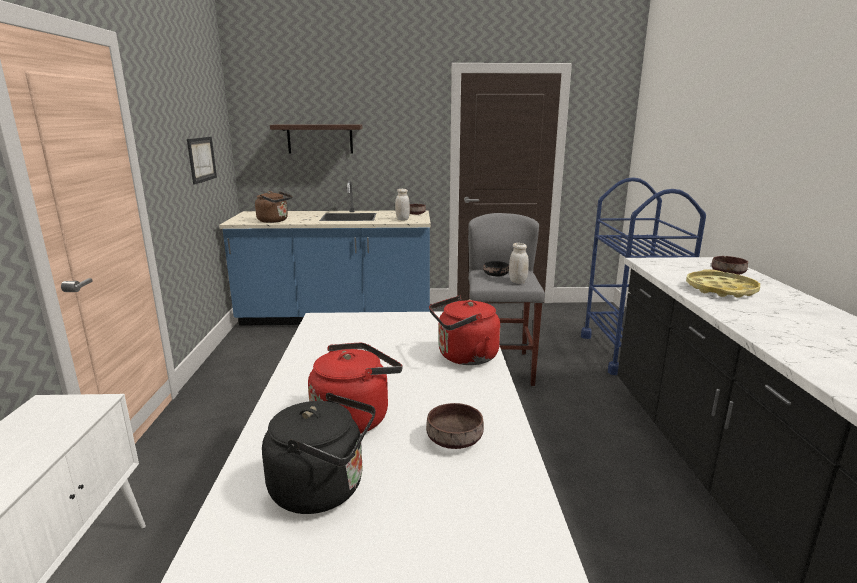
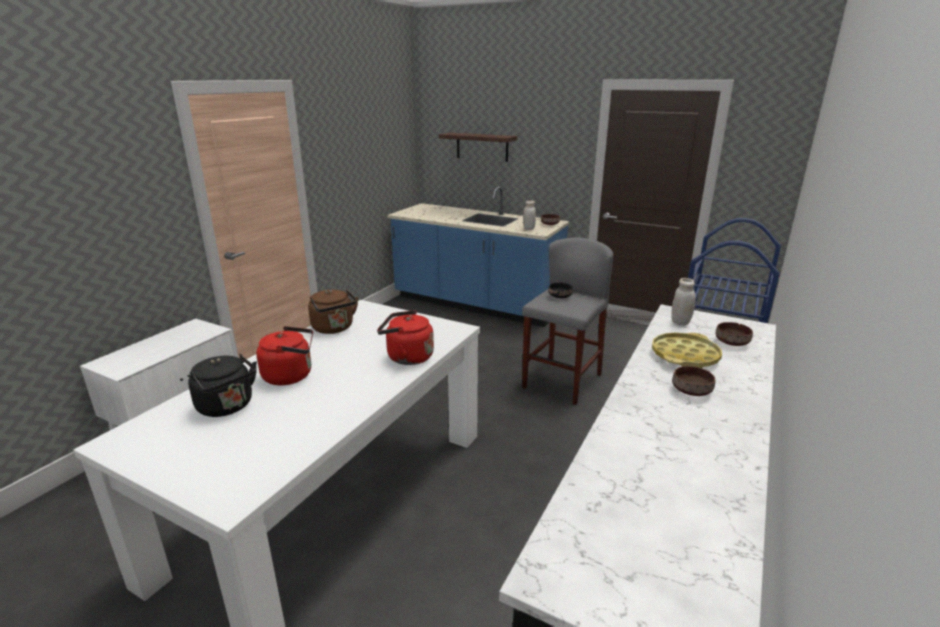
camera: 30 degrees right, 5 degrees up
picture [187,137,217,185] -> none
brown kettle [255,191,292,223] -> brown kettle moved to [308,289,358,334]
brown bowl [426,403,484,449] -> brown bowl moved to [672,366,715,396]
white jar [509,243,529,283] -> white jar moved to [671,278,696,326]

